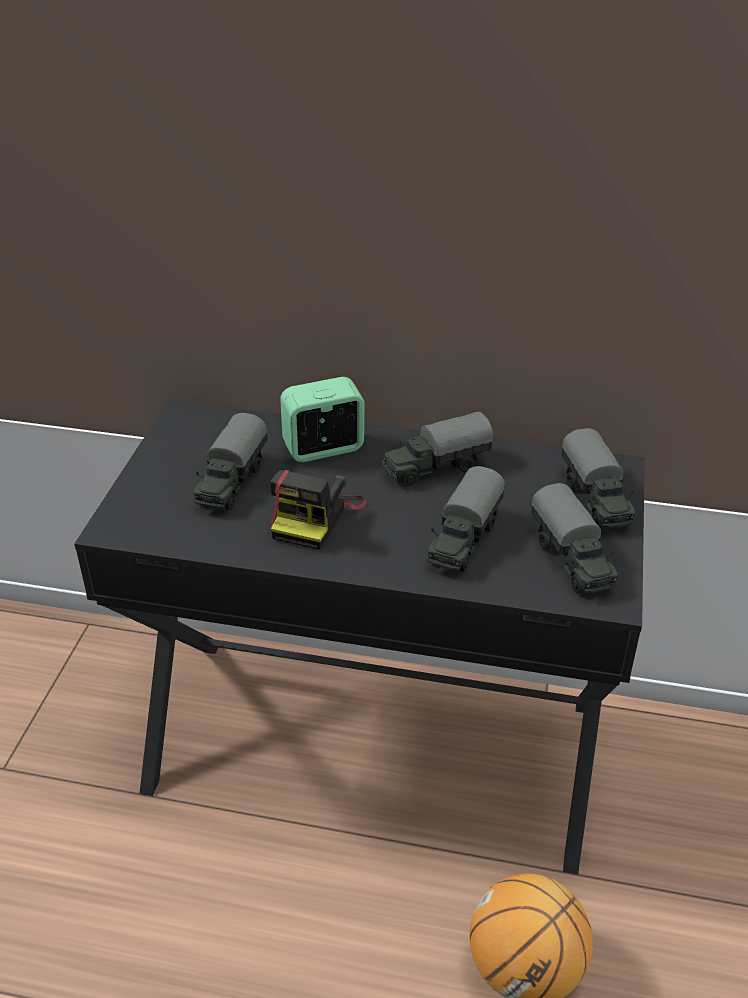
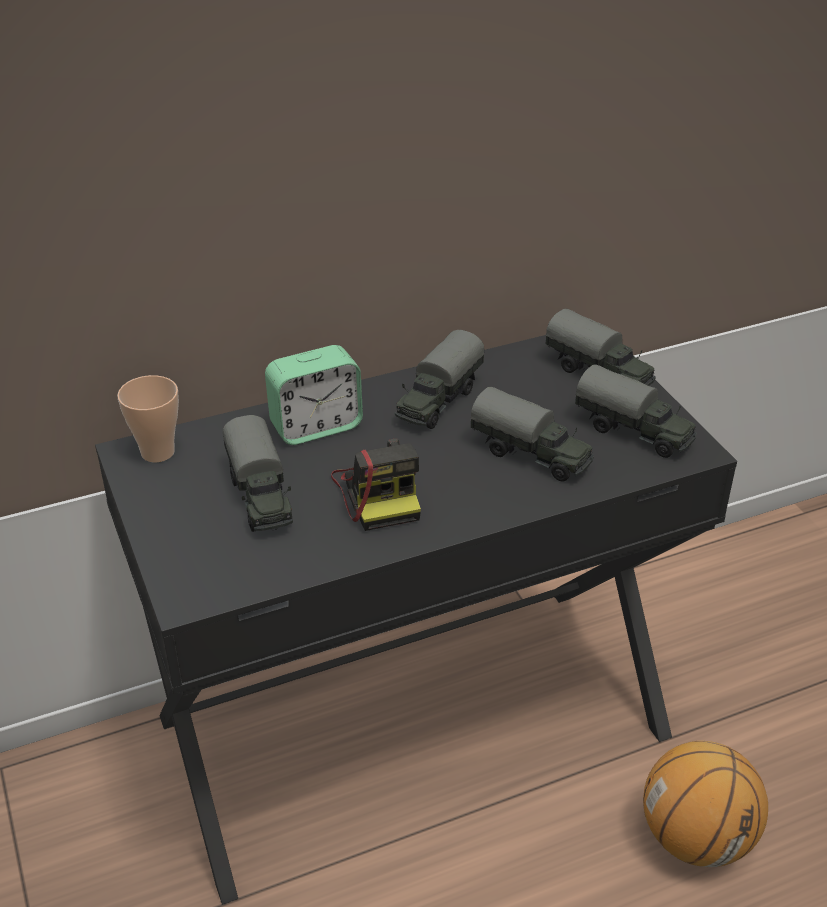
camera: 35 degrees left, 0 degrees up
alarm clock [280,377,364,462] -> alarm clock turned 150 degrees counterclockwise [265,345,363,445]
toy truck [426,466,505,572] -> toy truck turned 45 degrees counterclockwise [471,387,594,482]
none -> cup [117,375,179,462]

